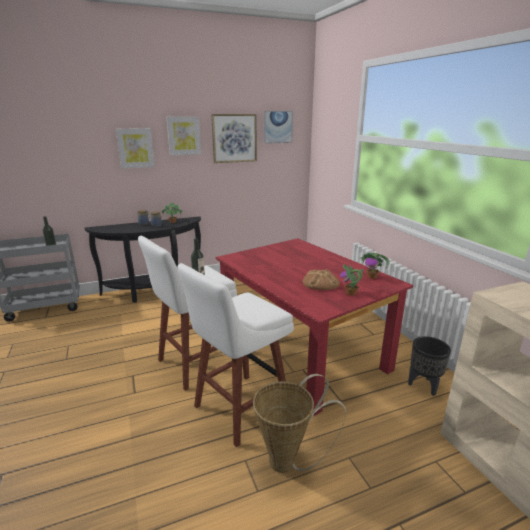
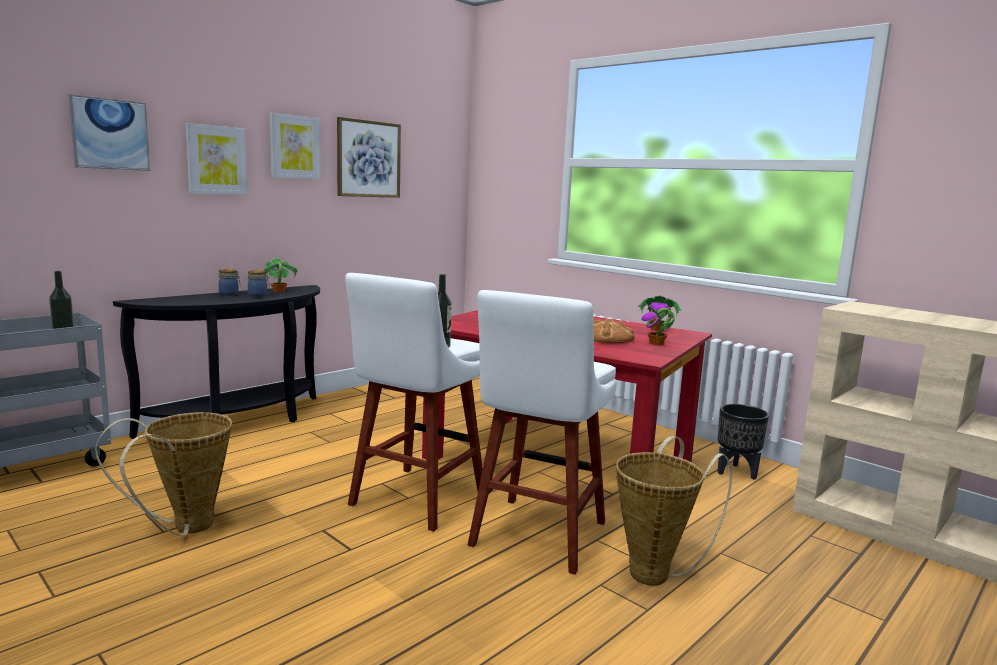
camera: 25 degrees left, 10 degrees down
picture [264,111,293,144] -> picture moved to [68,94,150,171]
none -> basket [95,412,232,536]

